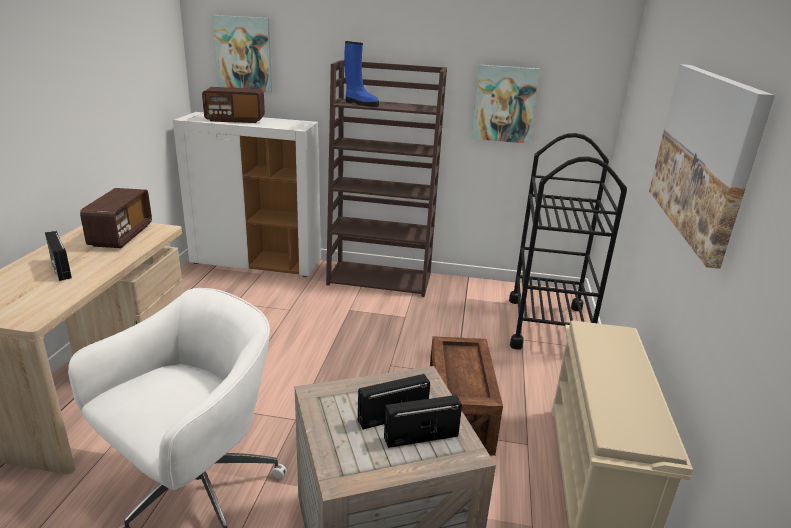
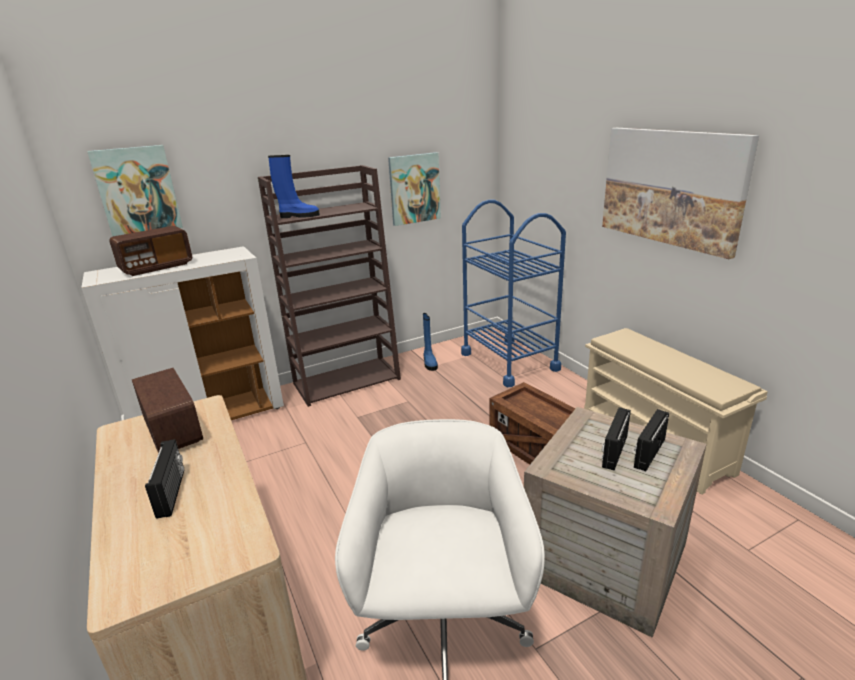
camera: 35 degrees left, 0 degrees up
radio [45,231,72,281] -> radio turned 120 degrees counterclockwise [145,439,184,519]
black cart [509,133,627,350] -> blue cart [461,200,566,387]
none -> blue boot [423,313,438,371]

